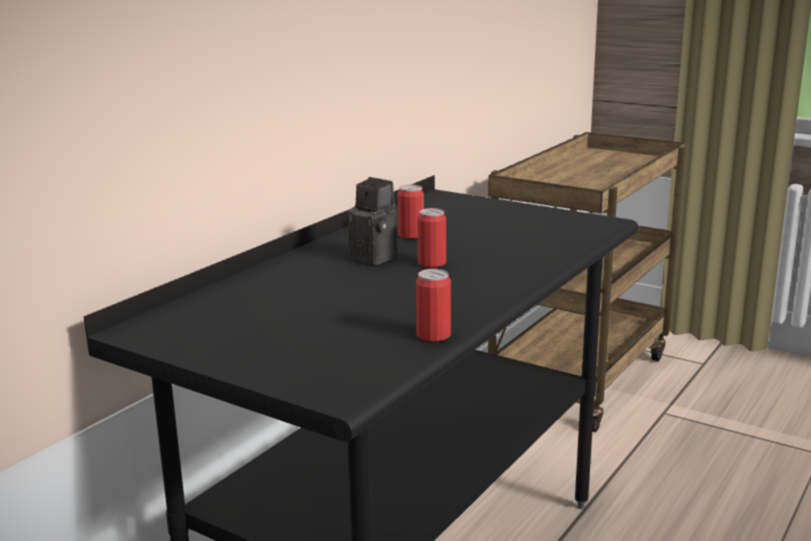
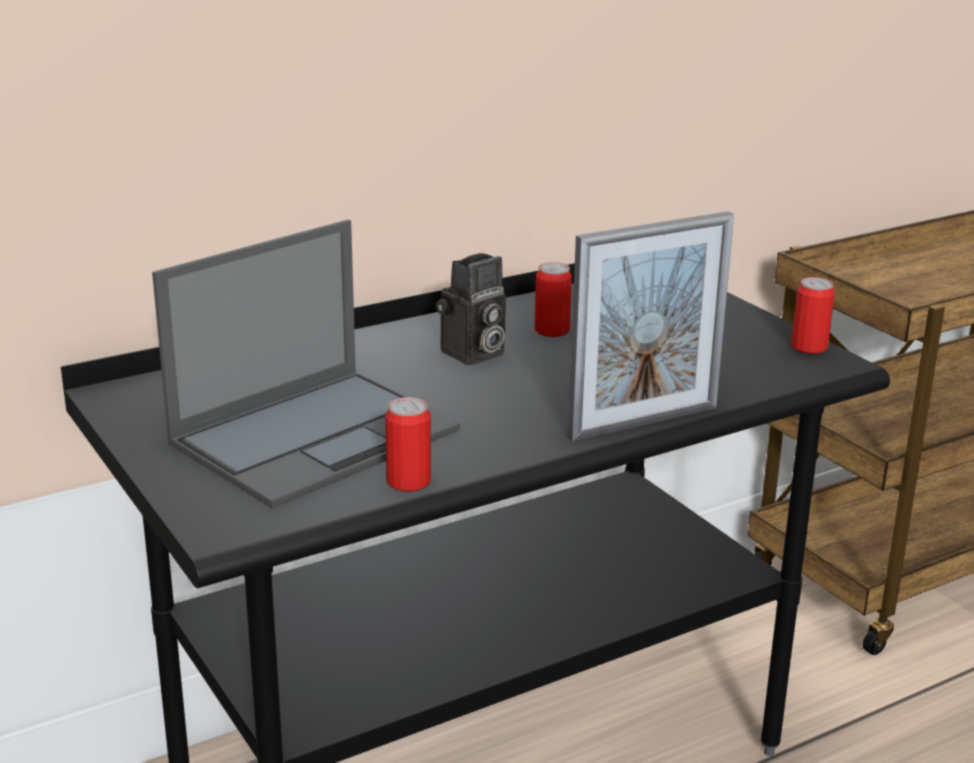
camera: 25 degrees right, 5 degrees up
camera [348,177,397,265] -> camera turned 75 degrees clockwise [436,253,506,365]
can [417,208,446,268] -> can moved to [791,277,835,354]
none -> laptop [152,220,460,508]
none -> picture frame [568,211,734,441]

